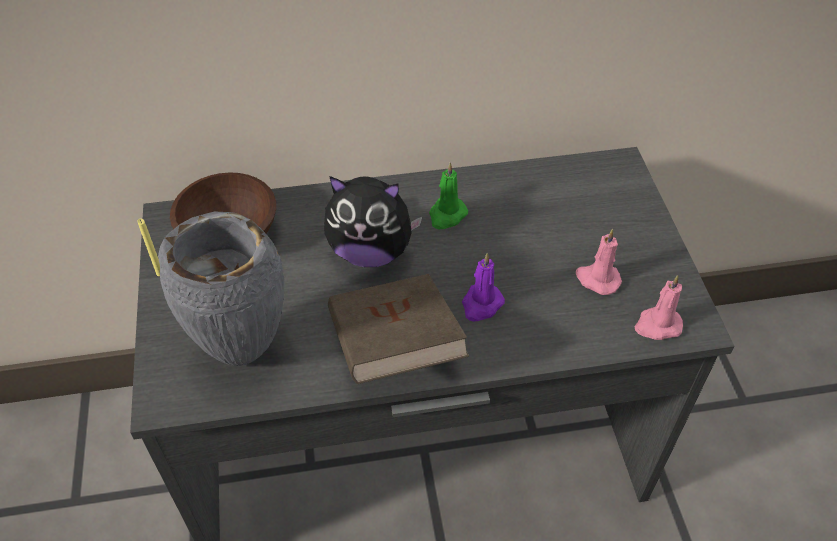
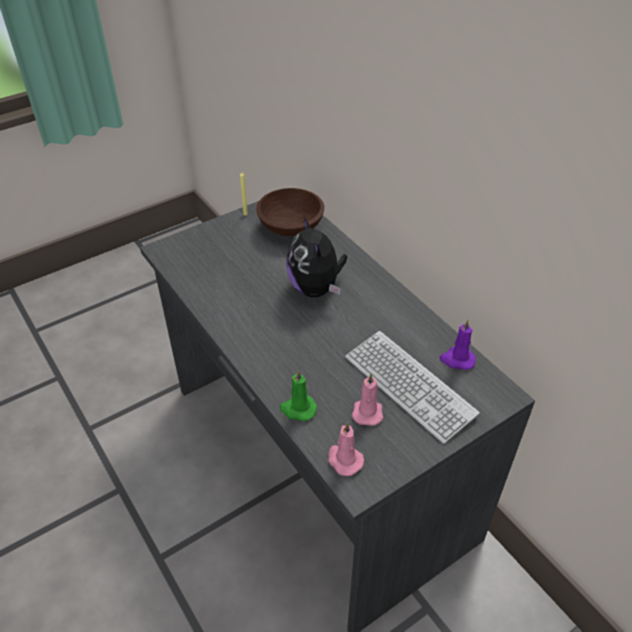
camera: 65 degrees right, 5 degrees down
grey vase [158,212,284,366] -> none
brown book [328,274,469,384] -> none
green candle [429,162,468,229] -> green candle moved to [279,370,317,421]
purple candle [462,253,505,322] -> purple candle moved to [439,320,476,370]
none -> keyboard [345,331,480,444]

